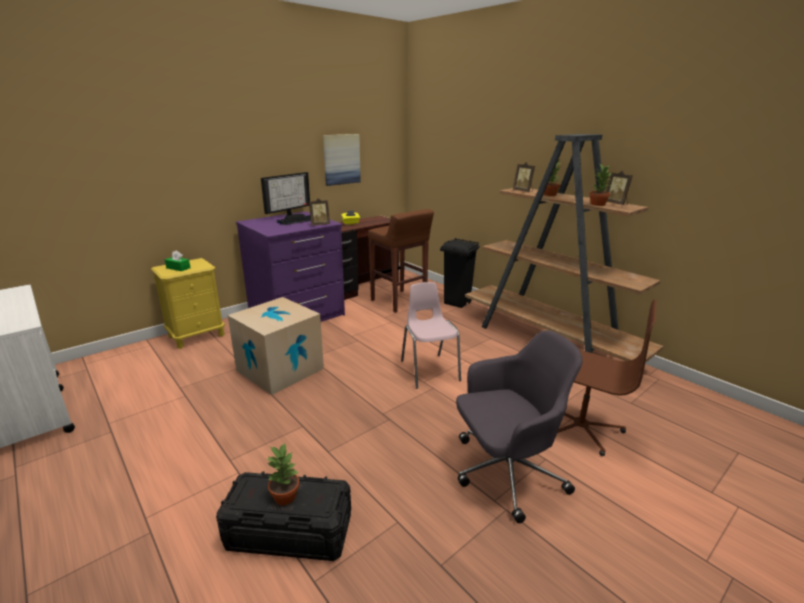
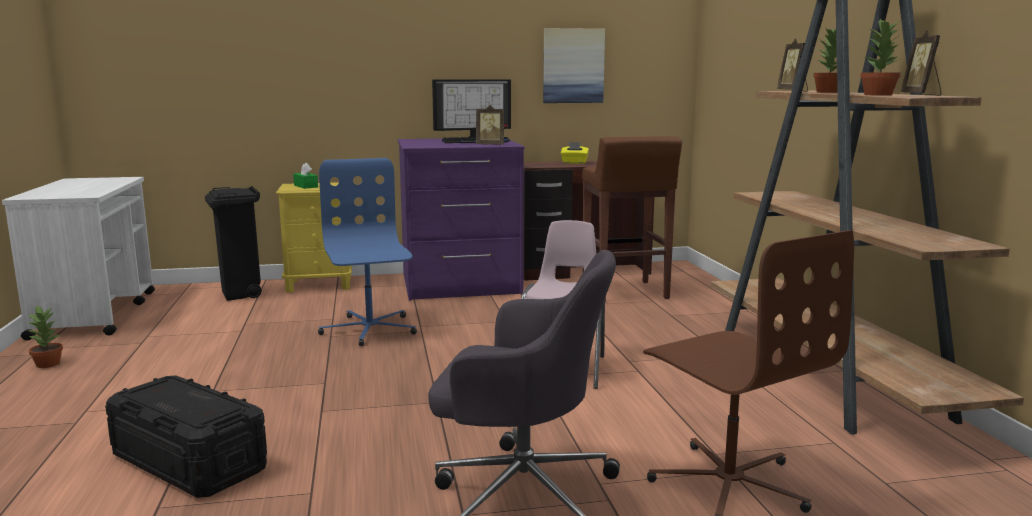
camera: 30 degrees right, 10 degrees down
cardboard box [228,297,324,395] -> blue office chair [318,158,417,346]
potted plant [266,444,299,505] -> potted plant moved to [28,305,63,368]
black trash can [440,238,480,308] -> black trash can moved to [205,186,262,301]

